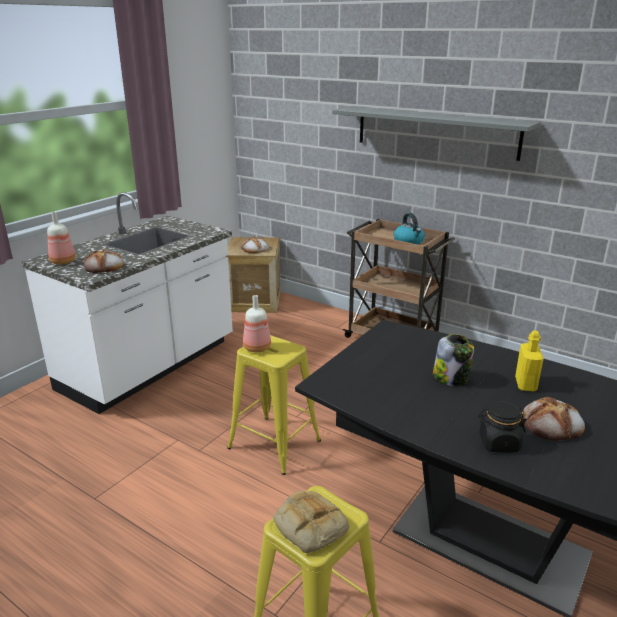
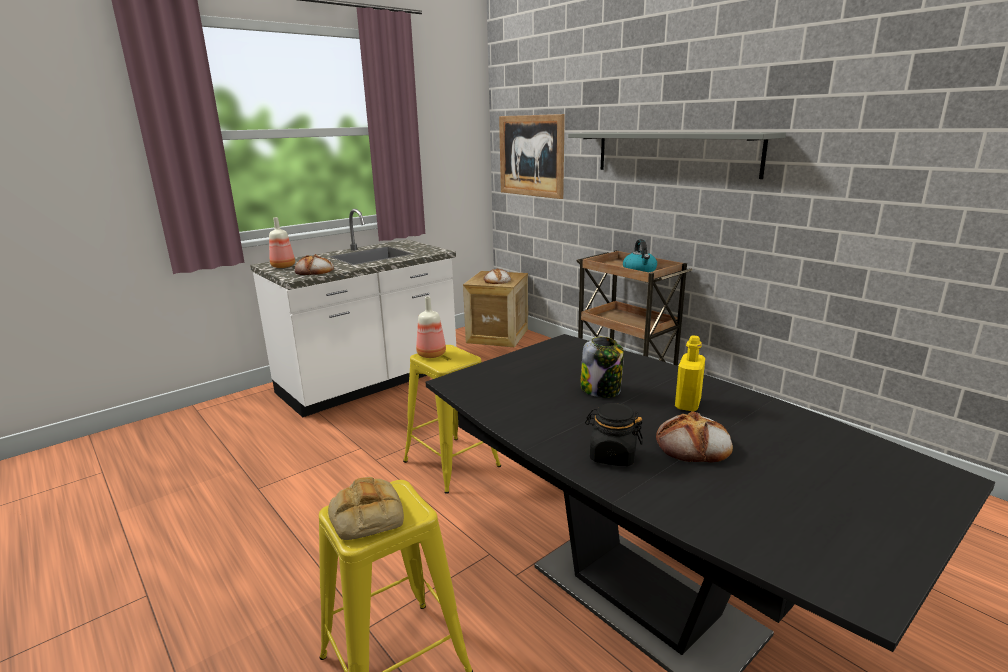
camera: 15 degrees right, 5 degrees down
none -> picture [499,114,565,199]

